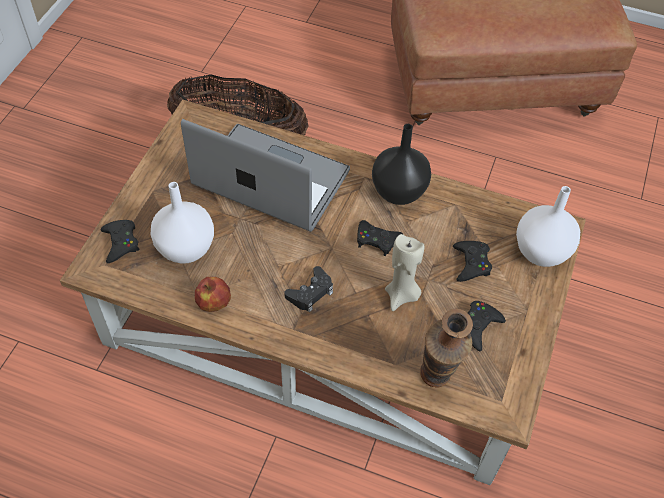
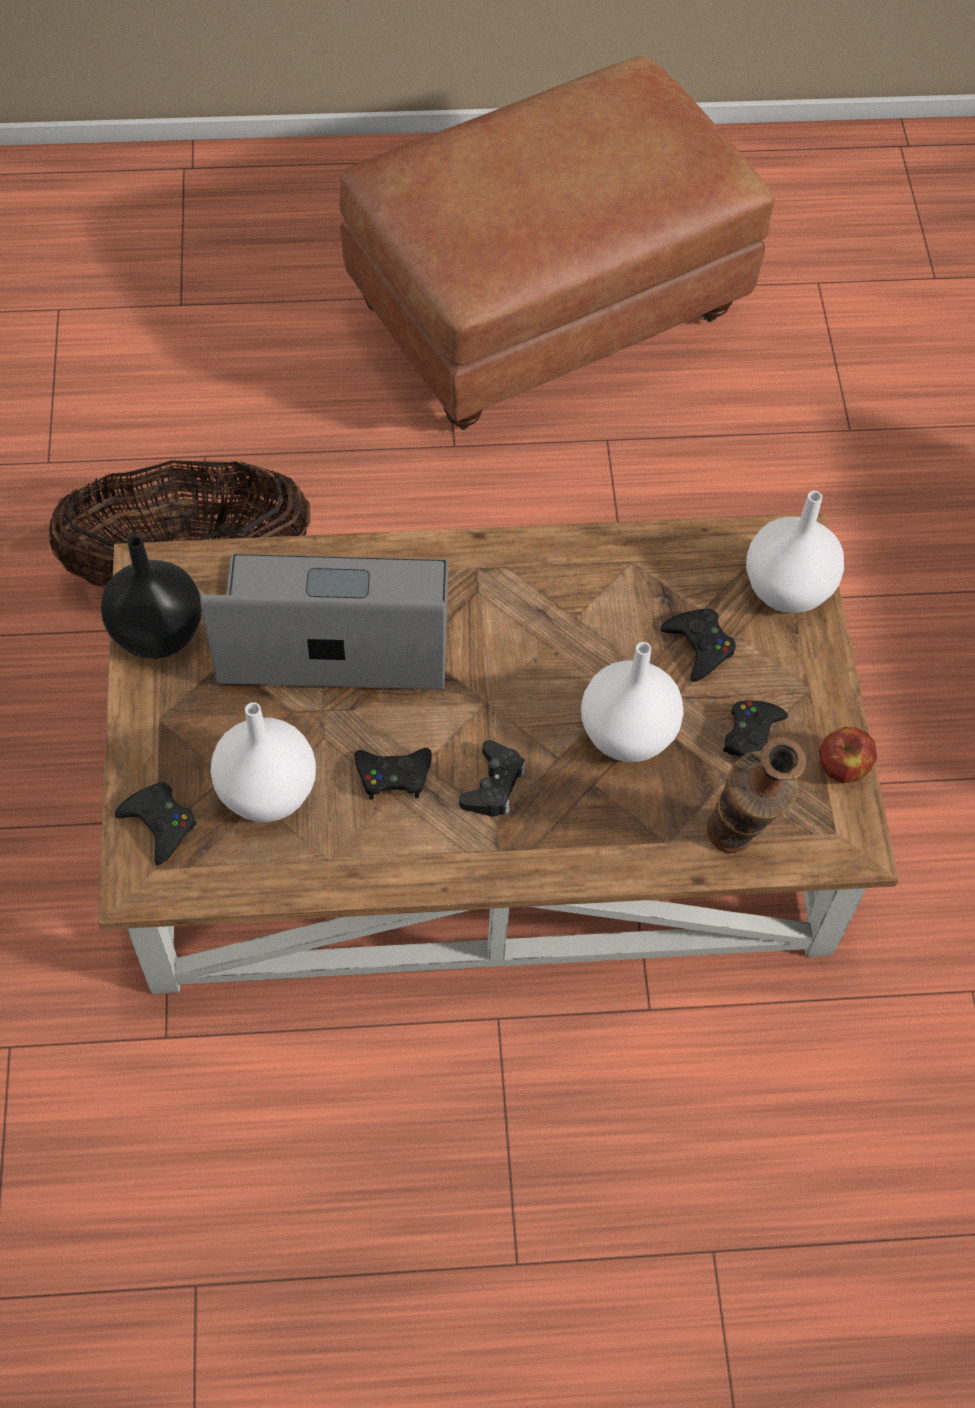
camera: 25 degrees left, 5 degrees up
apple [195,277,231,312] -> apple moved to [819,727,877,784]
black game controller [357,220,403,256] -> black game controller moved to [354,748,432,800]
black vase [372,124,431,205] -> black vase moved to [101,536,202,659]
beige candle [385,234,424,311] -> white vase [581,642,684,762]

